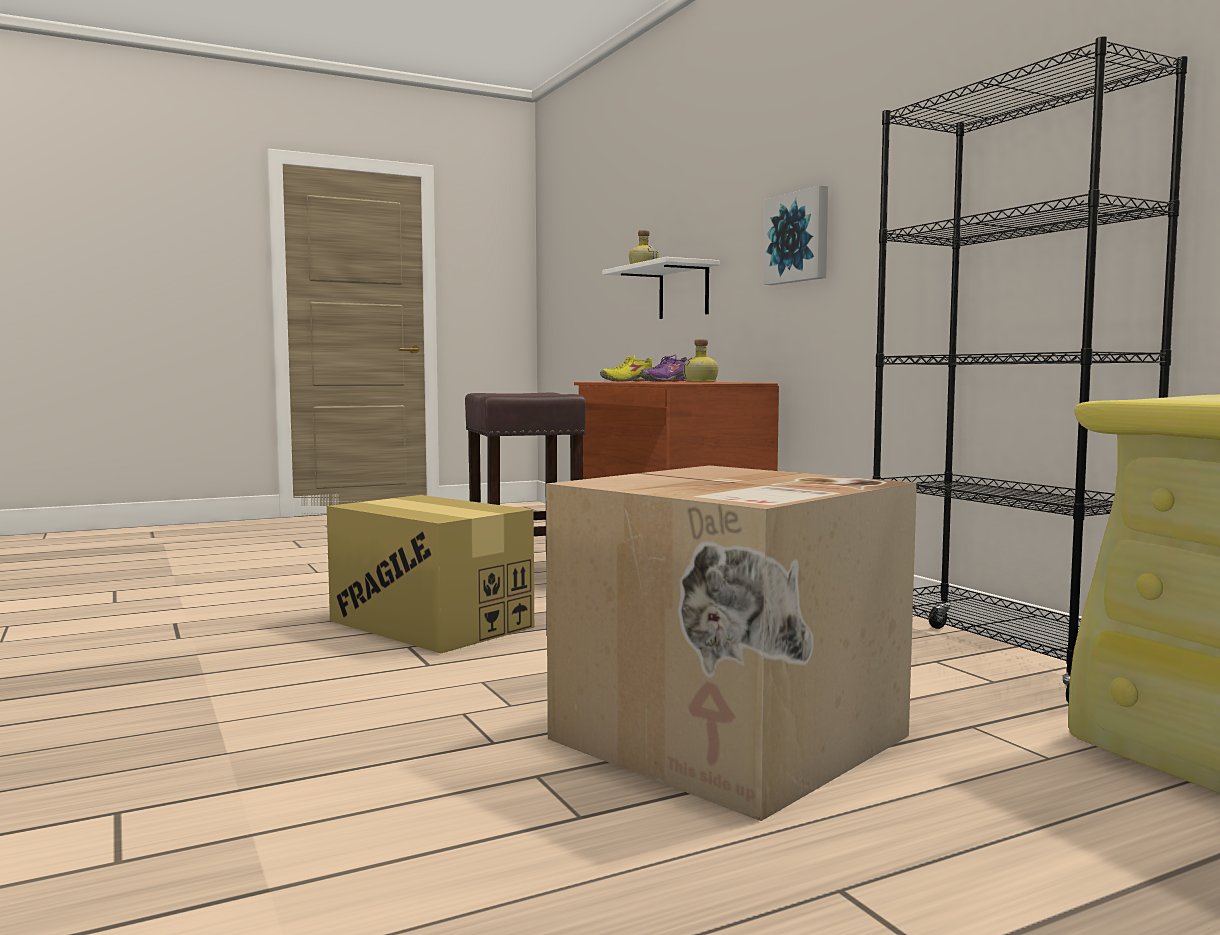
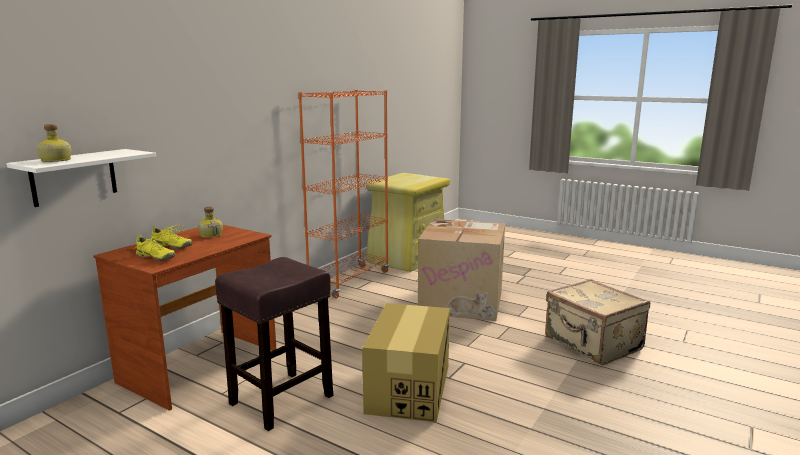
camera: 120 degrees left, 10 degrees up
purple shoe [640,355,687,382] -> yellow shoe [152,224,193,249]
picture [764,185,828,285] -> none
black bookcase [873,36,1188,703] -> orange bookcase [298,90,389,298]
none -> beige suitcase [545,279,650,365]

